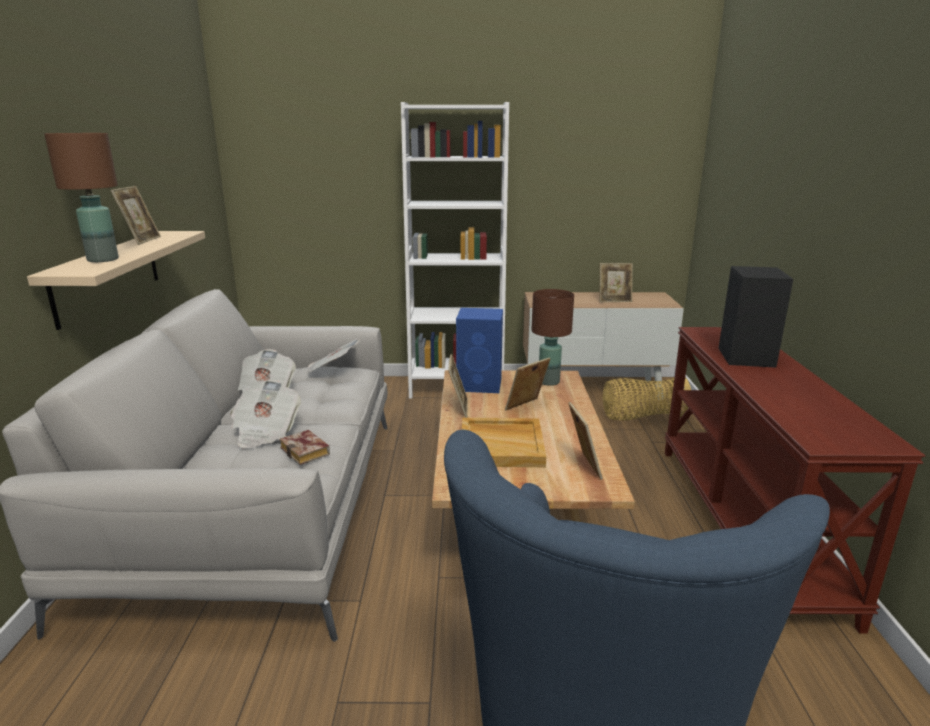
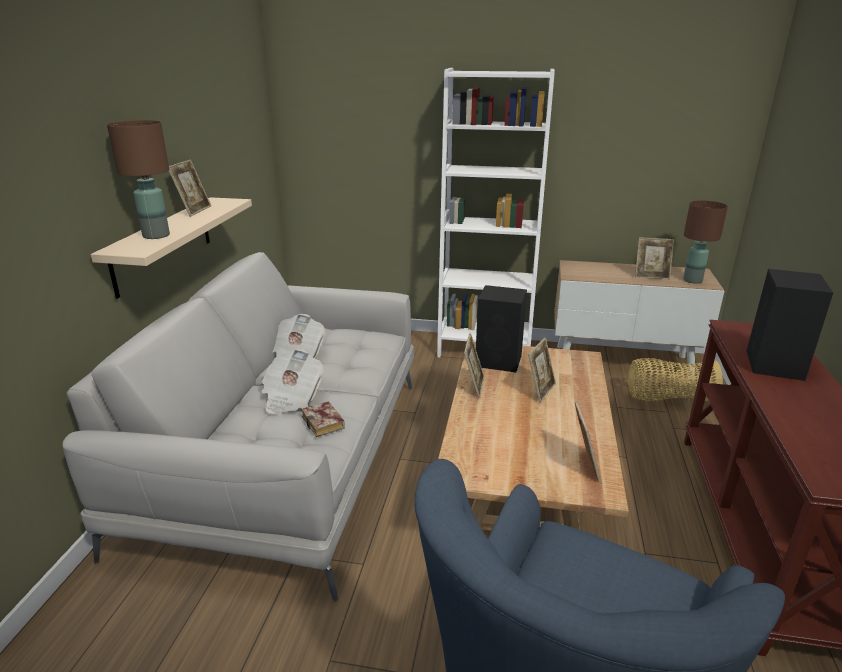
camera: 10 degrees right, 5 degrees up
newspaper [307,338,360,373] -> none
blue speaker [456,308,503,393] -> black speaker [476,285,527,372]
beige tray [462,418,546,467] -> none
picture frame [505,357,551,410] -> picture frame turned 150 degrees clockwise [528,337,556,403]
brown table lamp [532,289,574,386] -> brown table lamp moved to [683,200,728,284]

